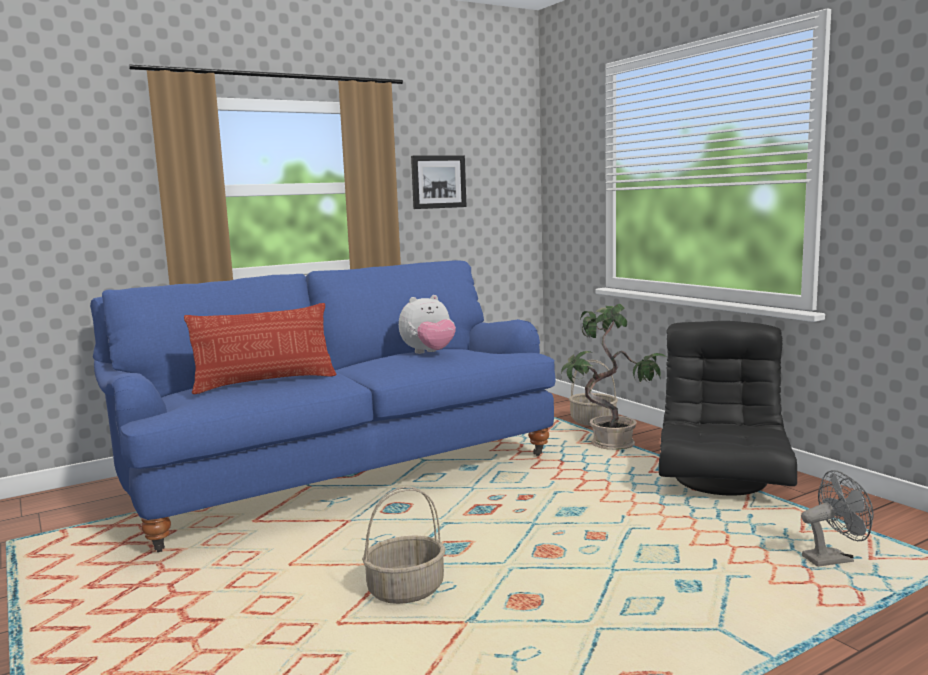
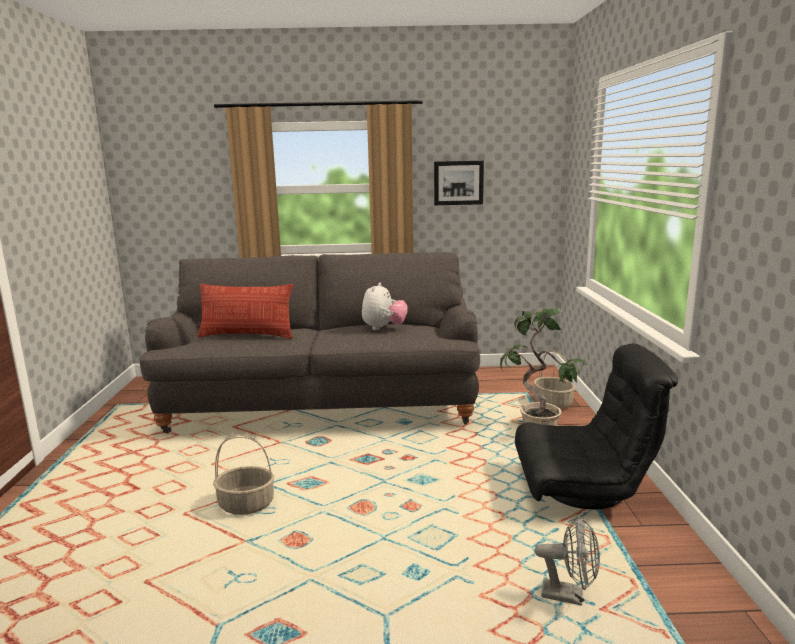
camera: 30 degrees right, 5 degrees up
blue sofa [90,260,556,552] -> grey sofa [139,252,480,434]
plush toy [399,295,456,354] -> plush toy turned 75 degrees counterclockwise [362,283,408,330]
black armchair [658,321,797,496] -> black armchair turned 45 degrees clockwise [515,343,678,509]

